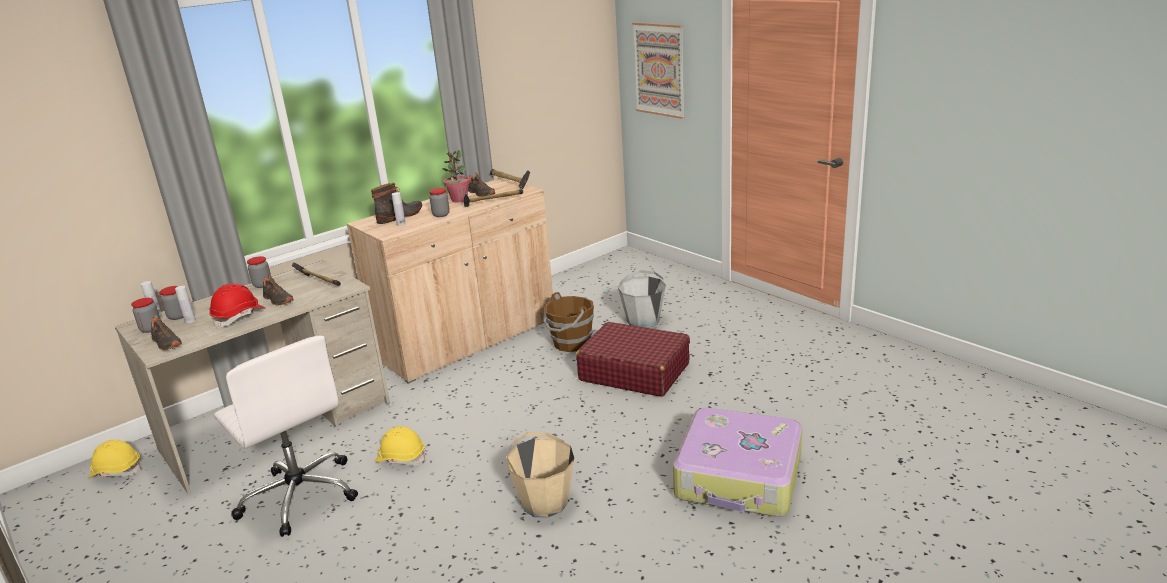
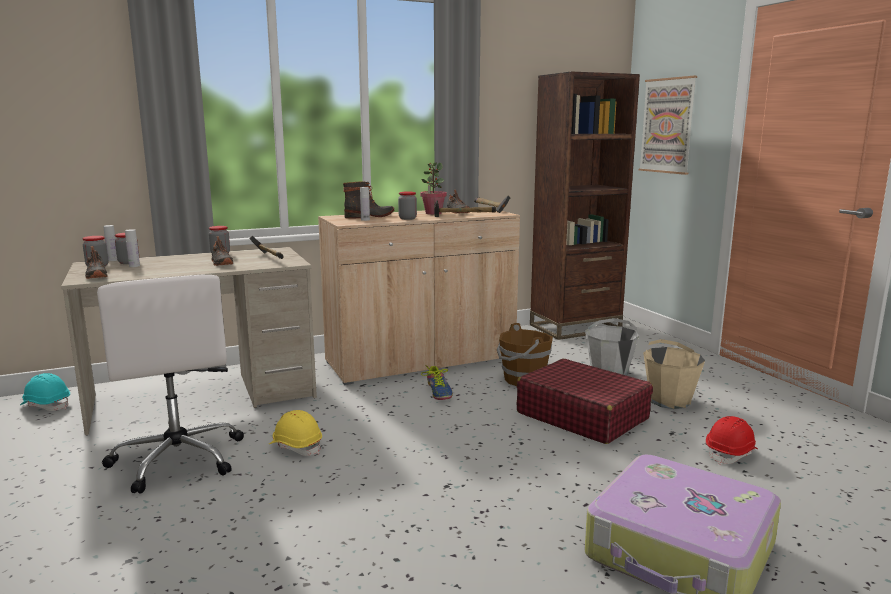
camera: 15 degrees right, 10 degrees down
yellow hard hat [88,440,141,478] -> turquoise hard hat [20,373,70,411]
red hard hat [209,283,265,328] -> red hard hat moved to [706,416,758,465]
beige bucket [506,432,574,518] -> beige bucket moved to [643,339,705,409]
none -> shoe [421,365,453,400]
none -> brown bookcase [530,71,640,340]

